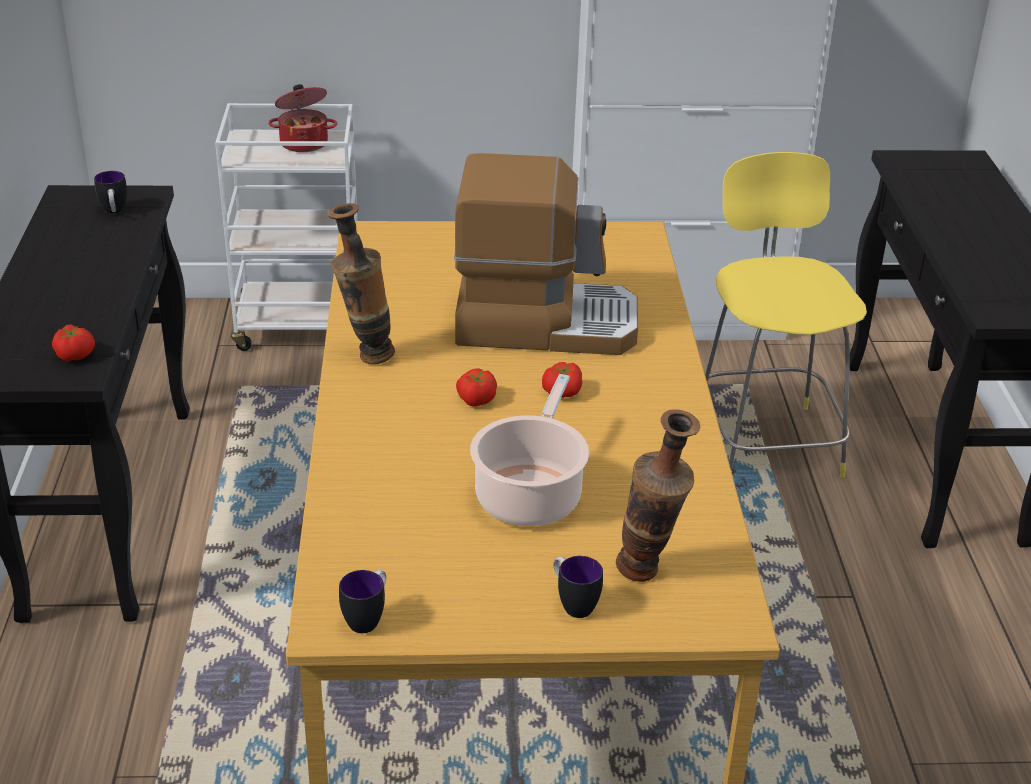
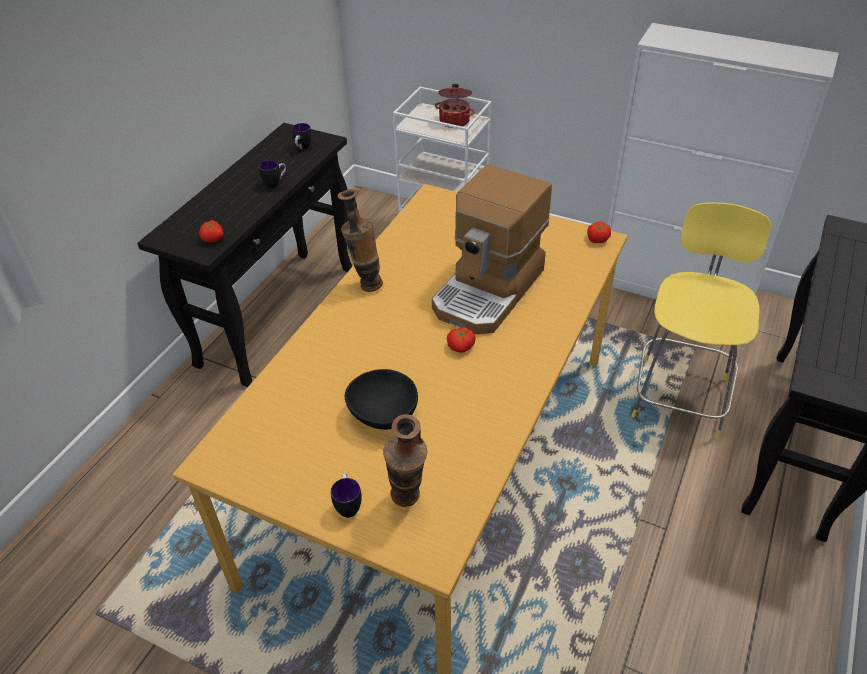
camera: 30 degrees right, 10 degrees up
mug [339,570,386,633] -> mug moved to [259,160,286,188]
coffee machine [454,153,638,355] -> coffee machine turned 90 degrees clockwise [432,164,552,334]
tomato [456,368,497,407] -> tomato moved to [587,222,611,243]
cooking pot [470,374,589,526] -> black bowl [345,369,418,430]

